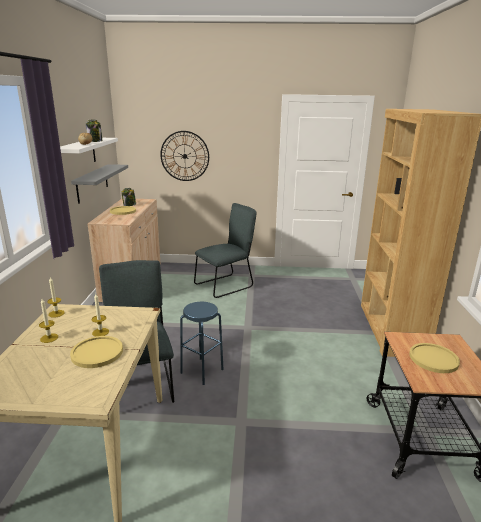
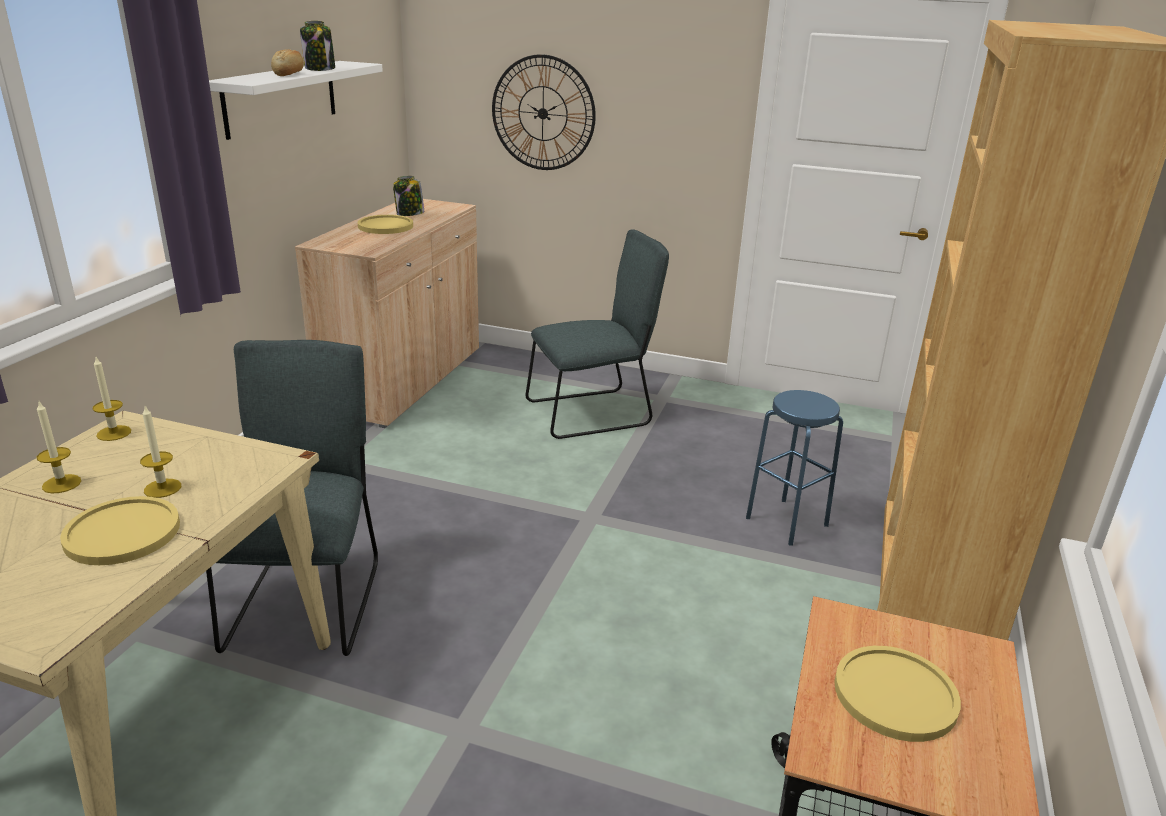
camera: 15 degrees right, 5 degrees up
grey shelf [71,164,128,204] -> none
blue stool [180,302,224,385] -> blue stool moved to [746,390,843,546]

